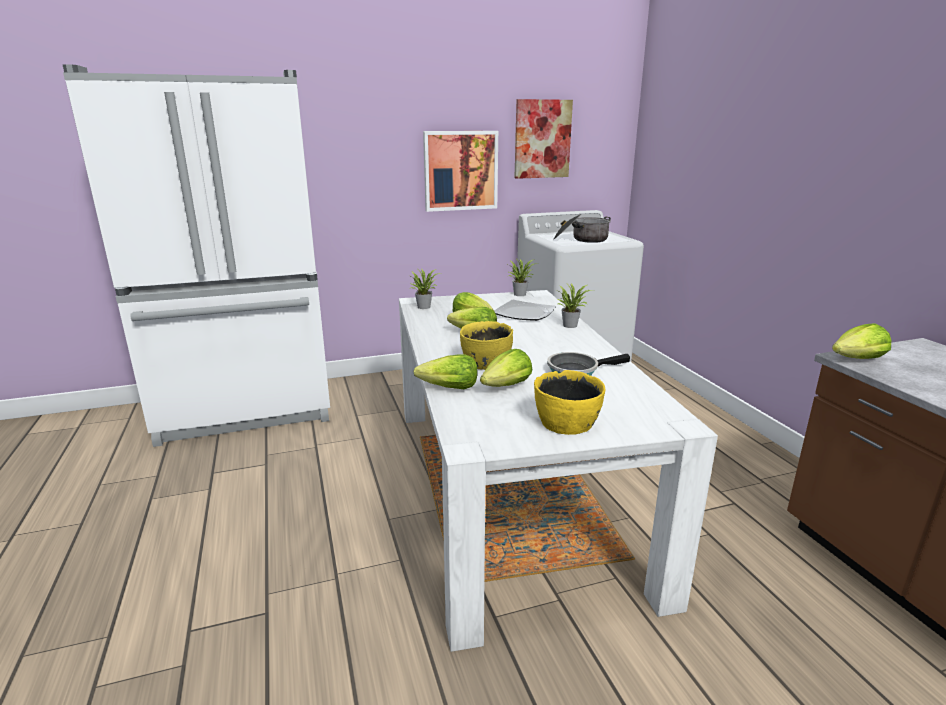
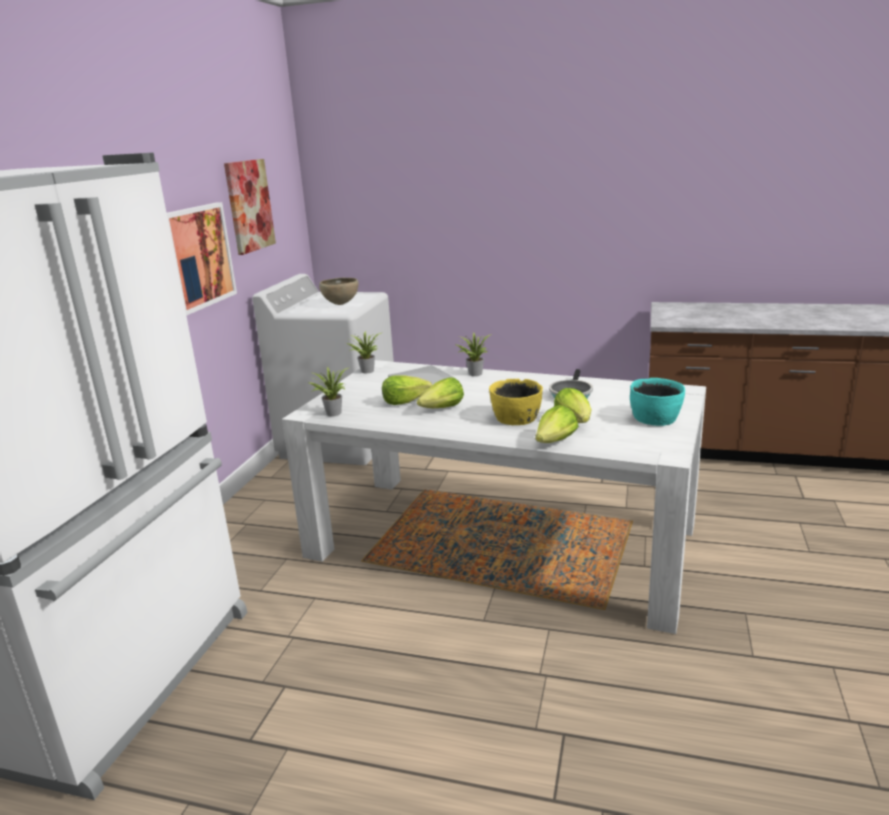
camera: 55 degrees left, 0 degrees up
yellow bowl [534,370,606,435] -> turquoise bowl [630,378,685,426]
cooking pot [554,214,611,243] -> brown bowl [319,278,359,305]
lettuce [832,323,891,359] -> none

